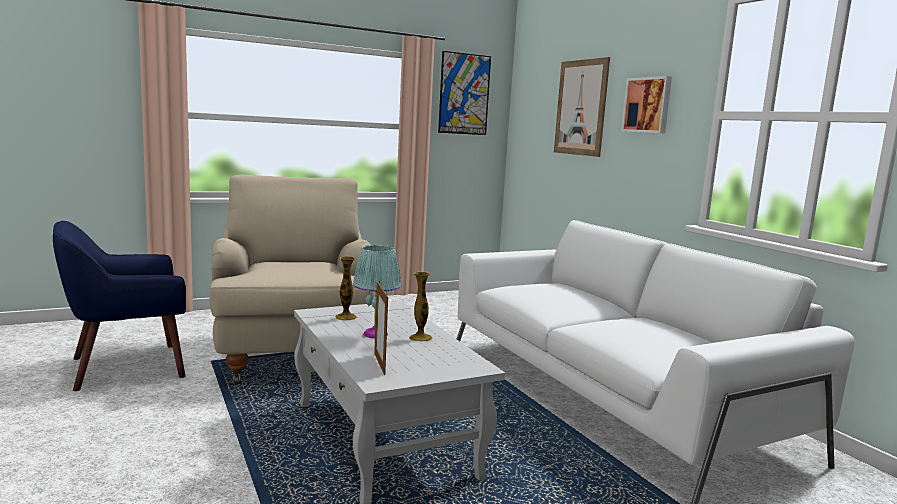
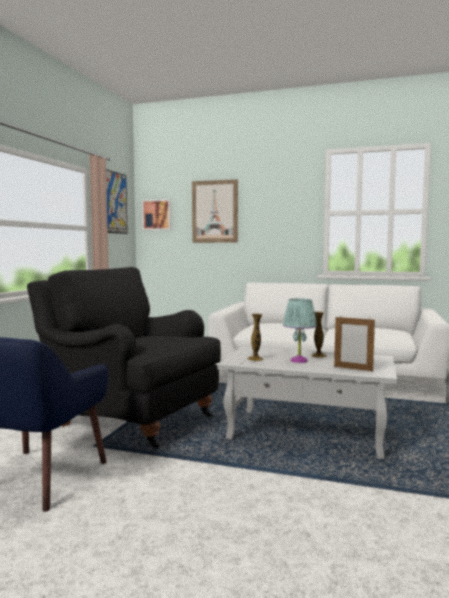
camera: 45 degrees left, 5 degrees down
beige armchair [209,175,375,384] -> black armchair [27,267,221,449]
picture [621,76,672,133] -> picture moved to [142,199,171,230]

